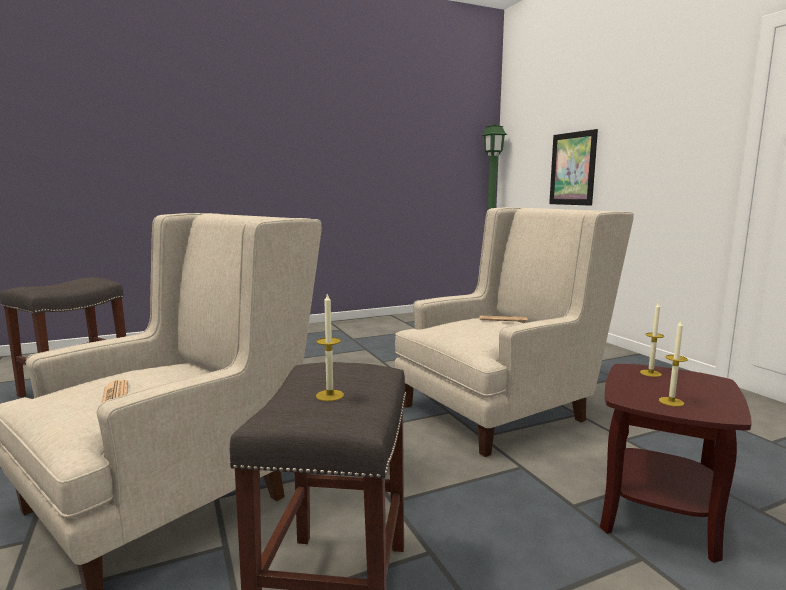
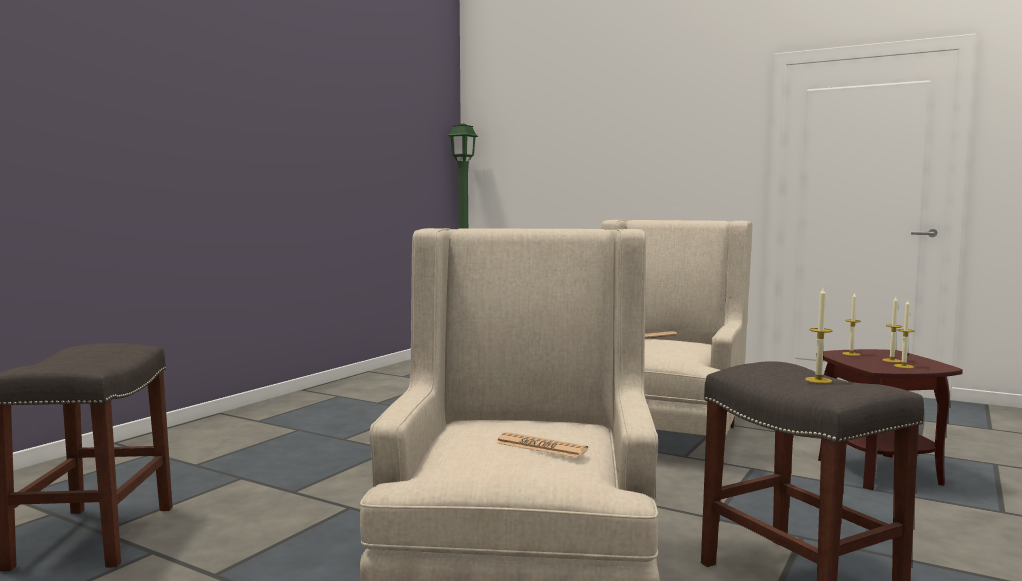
camera: 35 degrees left, 5 degrees down
picture [549,129,598,206] -> none
none -> candle [882,297,902,363]

